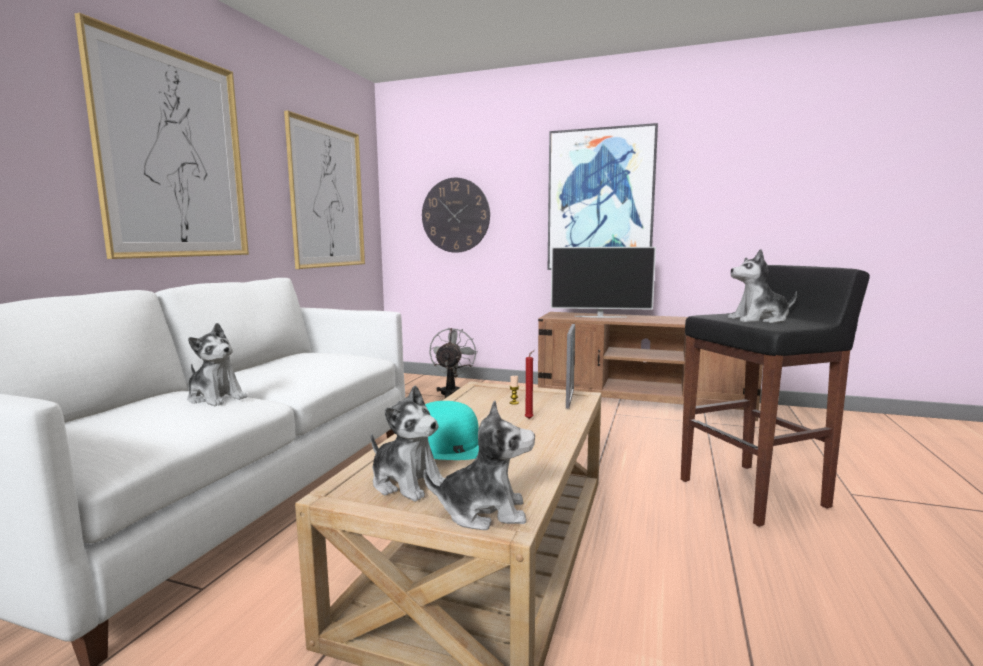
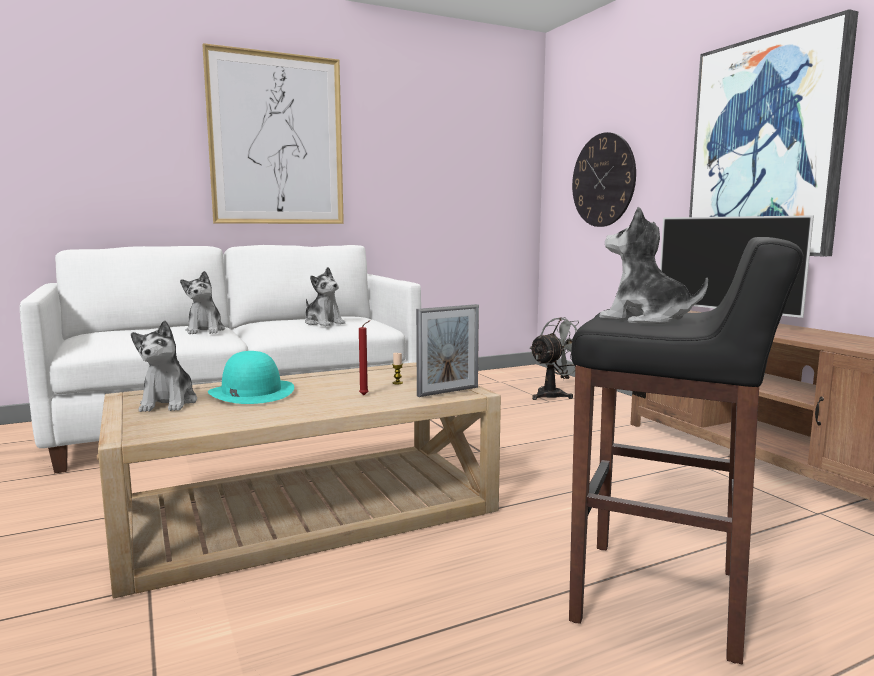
camera: 45 degrees right, 0 degrees up
picture [284,110,365,269] -> none
plush toy [423,400,535,530] -> plush toy moved to [305,267,345,326]

